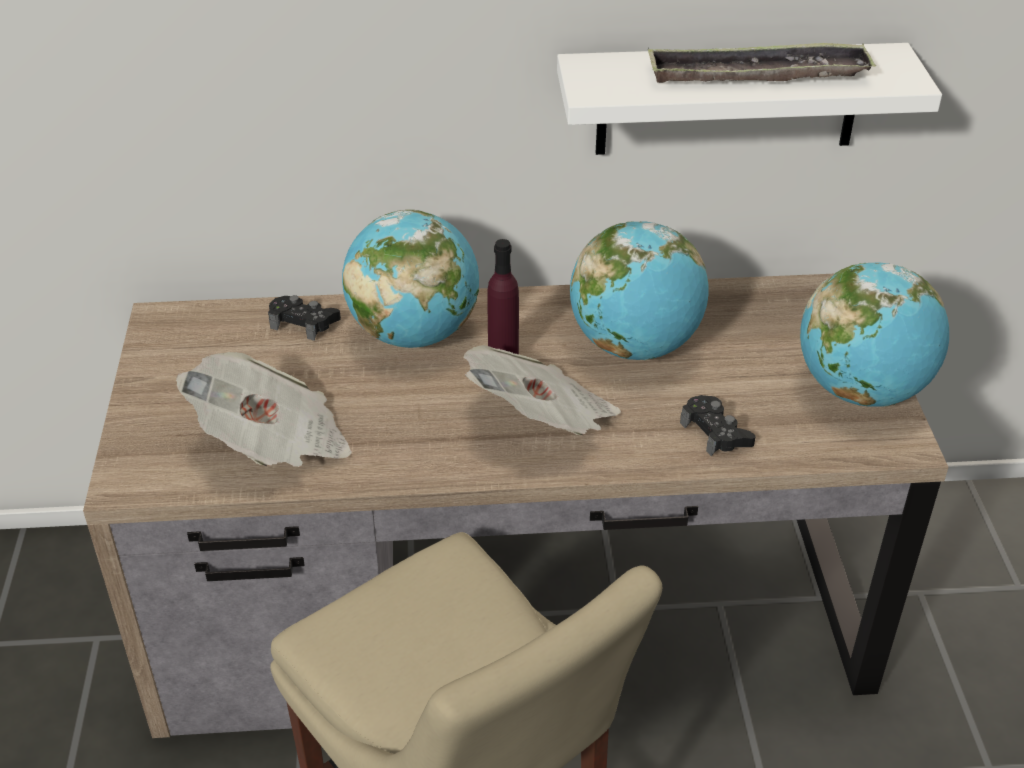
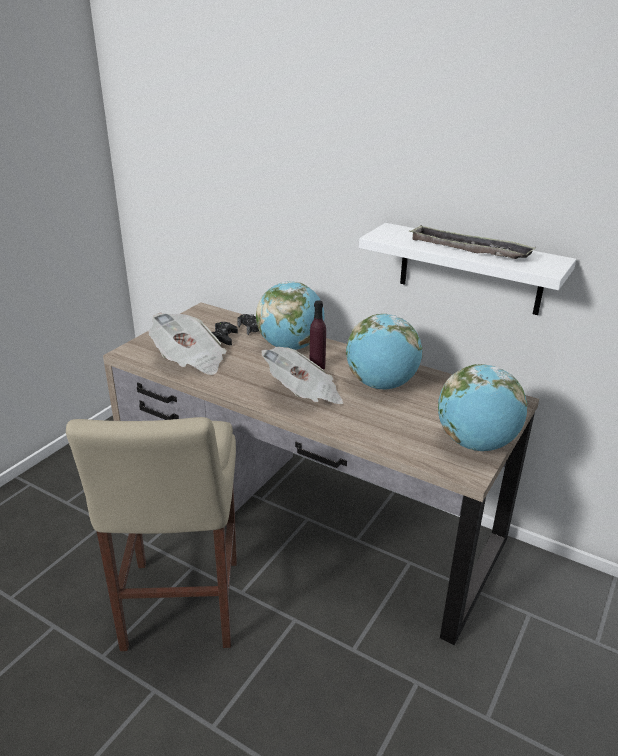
camera: 35 degrees right, 10 degrees down
black game controller [680,395,755,456] -> black game controller moved to [211,322,238,345]

